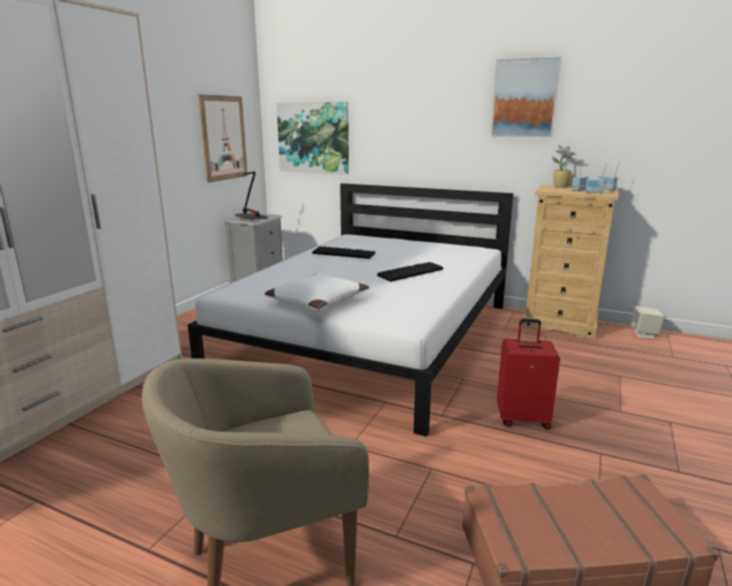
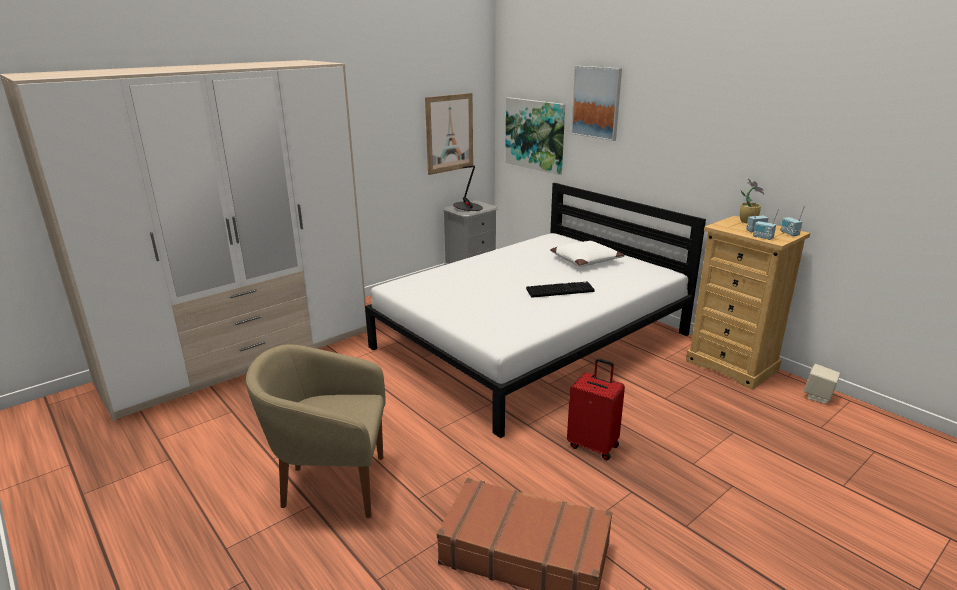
camera: 25 degrees right, 5 degrees up
white pillow [265,274,369,311] -> white pillow moved to [550,240,625,267]
keyboard [312,246,375,259] -> none
picture [491,56,561,138] -> picture moved to [571,66,622,141]

